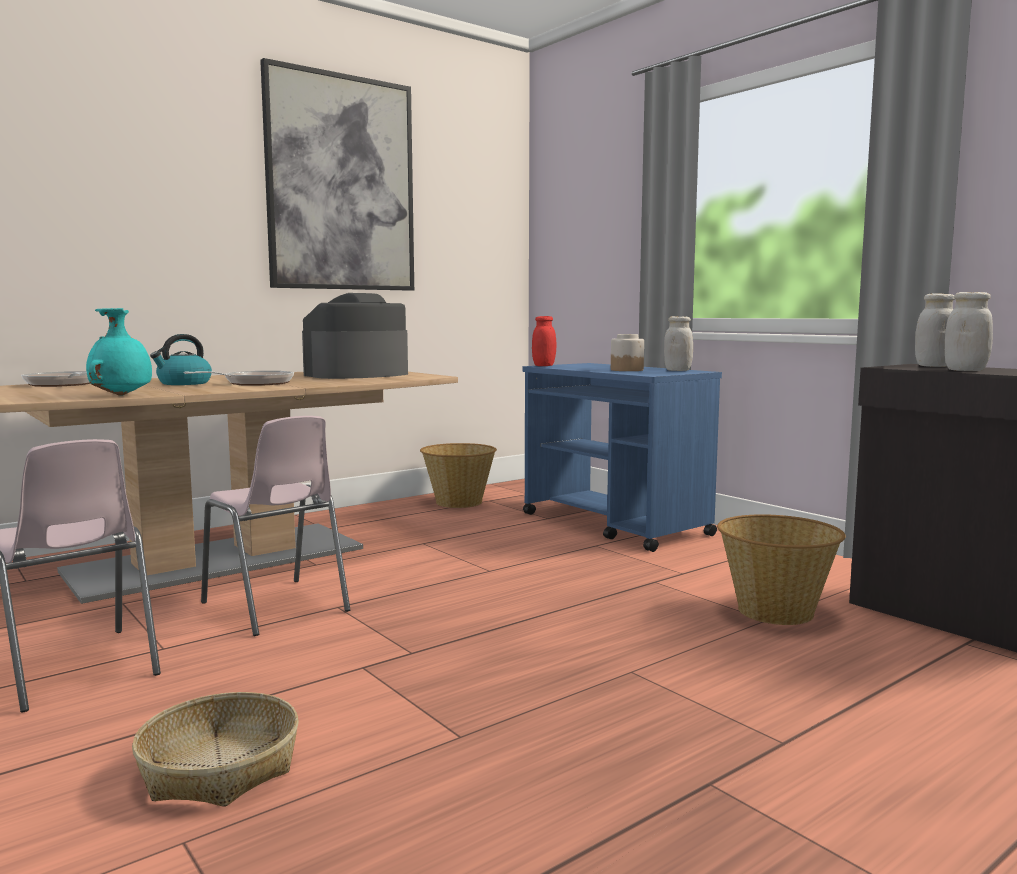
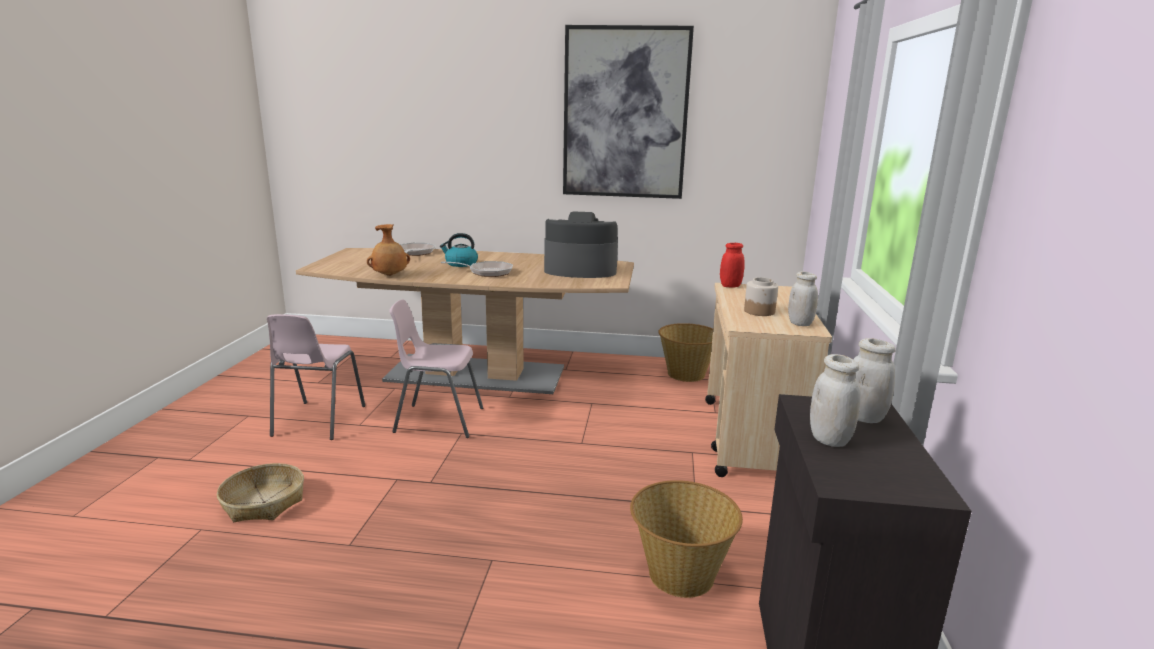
camera: 45 degrees right, 10 degrees up
turquoise vase [86,308,152,396] -> brown vase [367,224,410,276]
pink chair [201,416,350,636] -> pink chair turned 90 degrees clockwise [389,299,483,438]
blue cart [523,363,722,552] -> beige cart [705,283,832,477]

